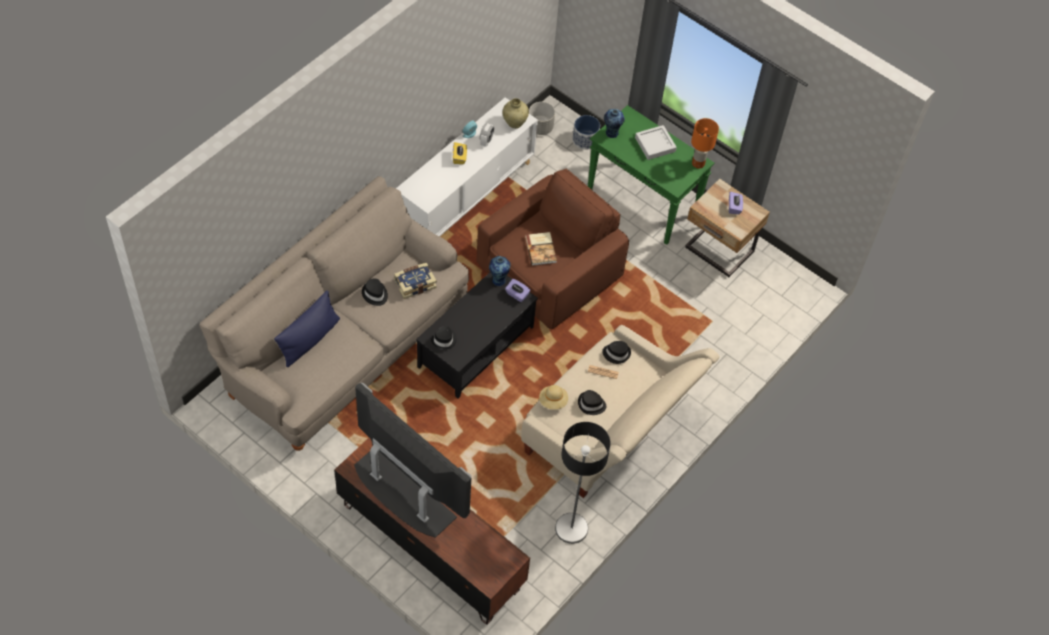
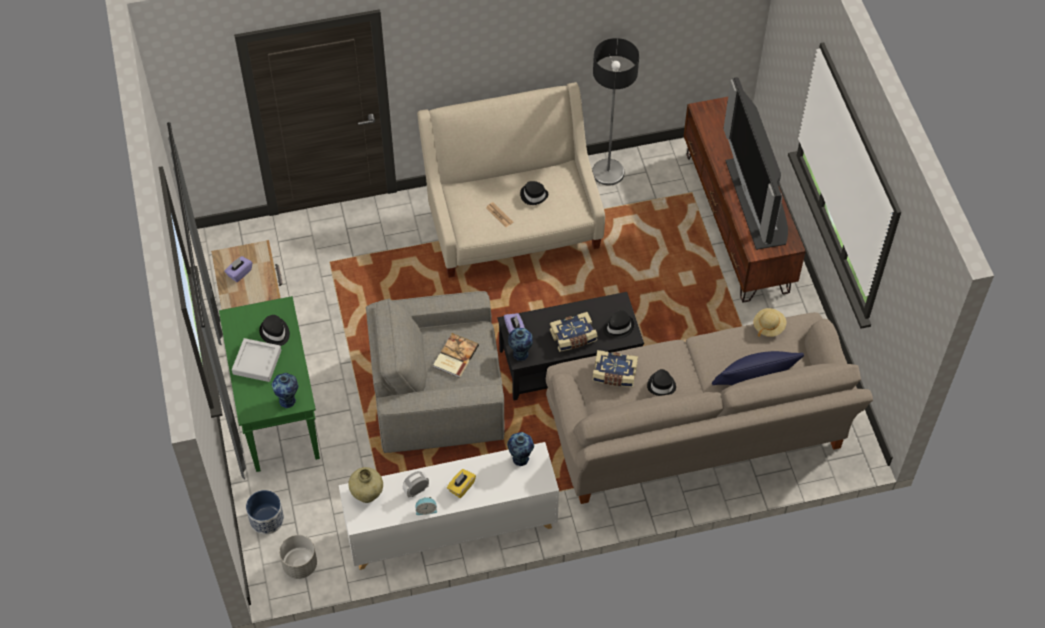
camera: 140 degrees left, 0 degrees up
brown armchair [476,169,629,330] -> grey armchair [366,291,505,453]
beige hat [539,385,568,410] -> beige hat moved to [753,308,787,337]
black hat [602,341,631,364] -> black hat moved to [259,315,290,346]
orange table lamp [691,118,719,168] -> none
none -> vase [507,432,534,466]
none -> book [550,312,598,352]

